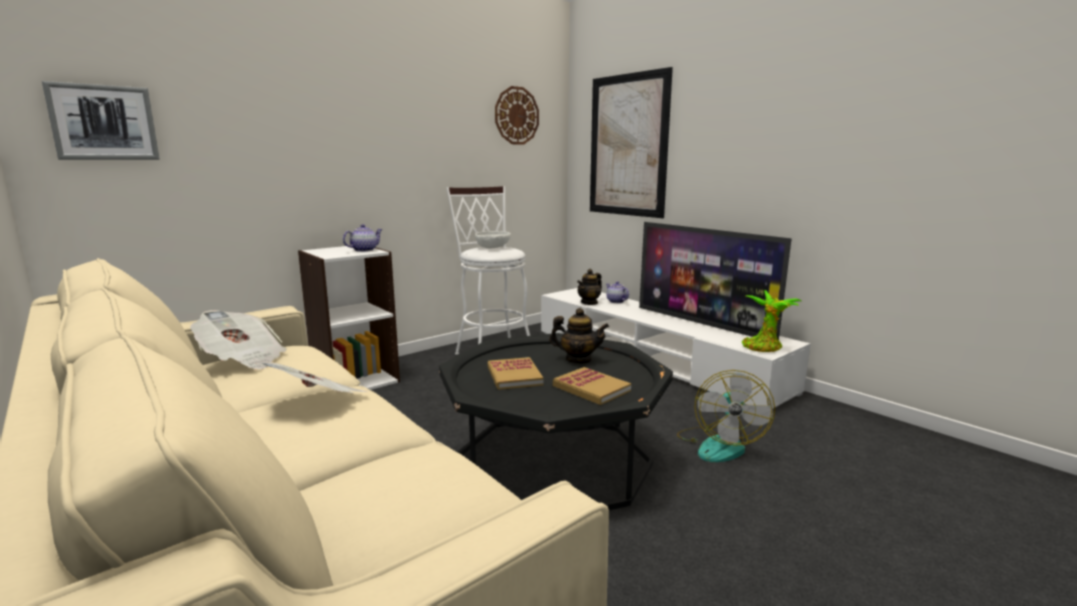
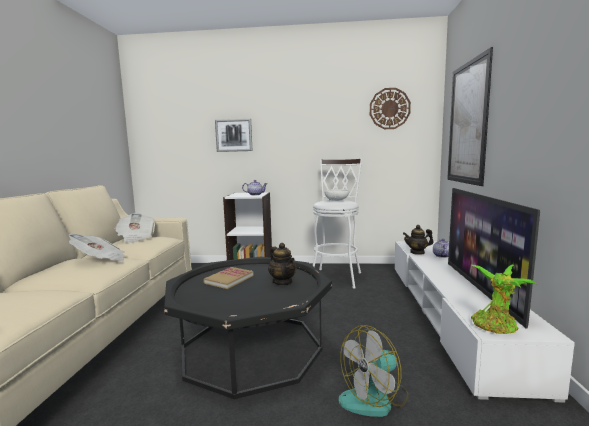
camera: 45 degrees right, 5 degrees down
picture [42,81,160,160] -> picture moved to [215,119,252,152]
book [553,367,631,405] -> none

